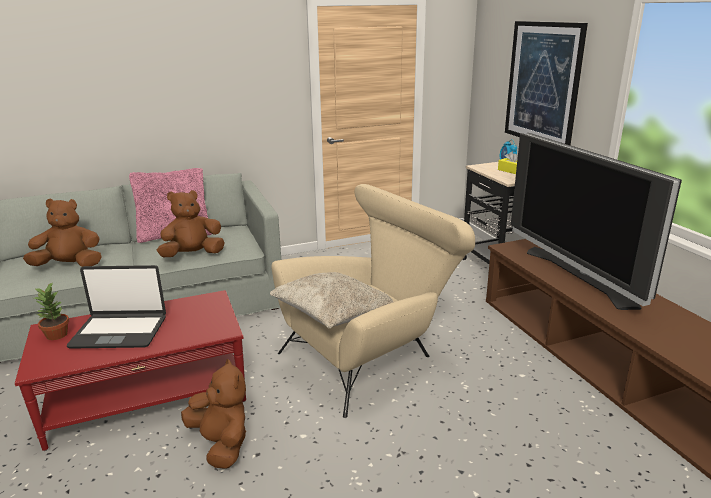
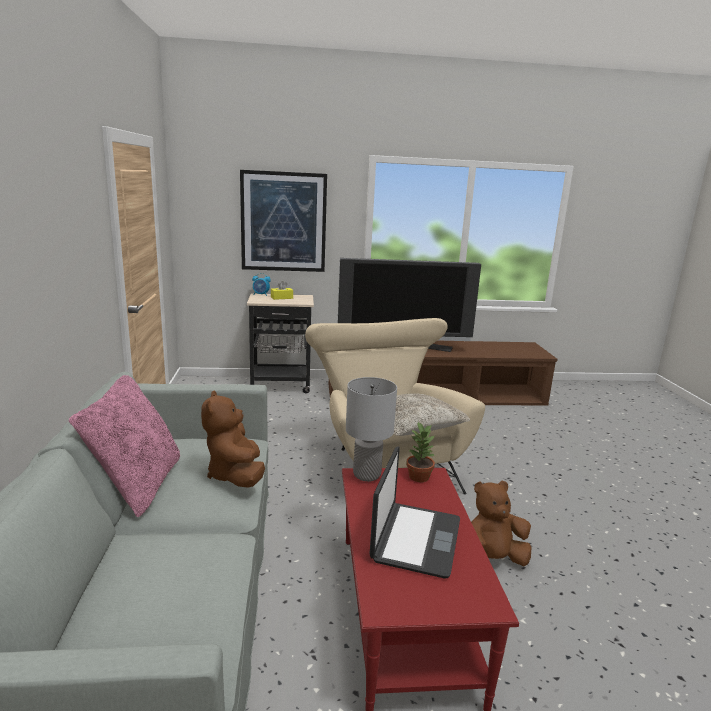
camera: 75 degrees left, 5 degrees down
brown plush toy [23,198,102,267] -> none
potted plant [34,282,69,340] -> potted plant moved to [406,422,435,482]
none -> grey table lamp [346,377,397,482]

